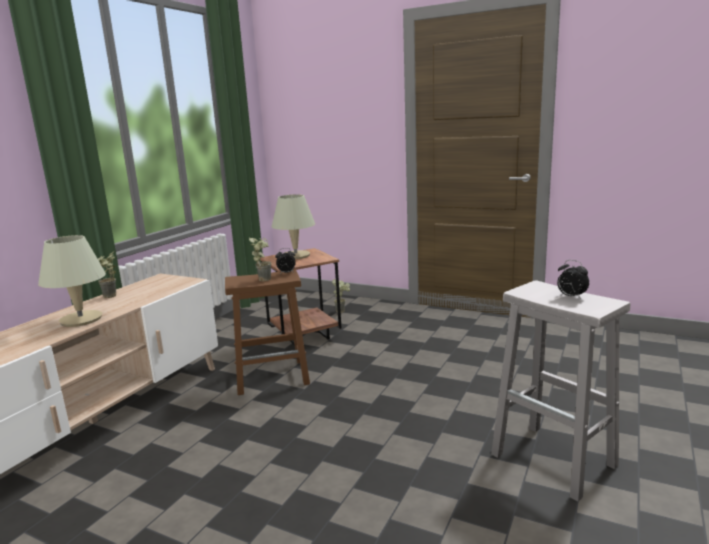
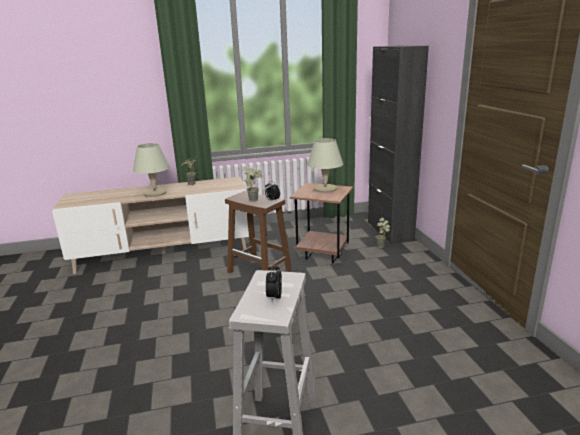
camera: 50 degrees right, 5 degrees up
none -> black cabinet [368,46,429,244]

